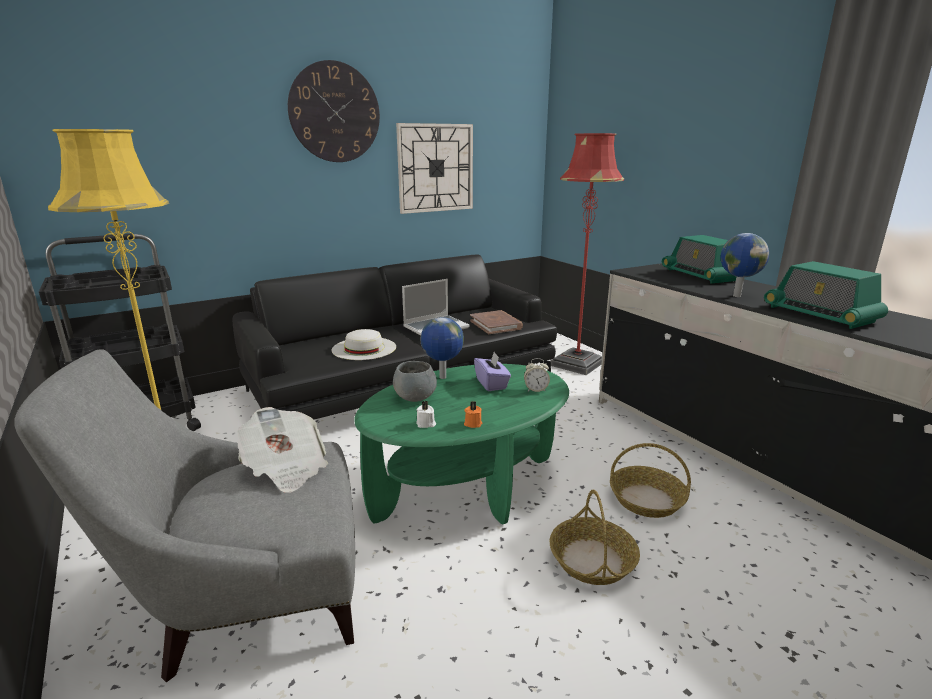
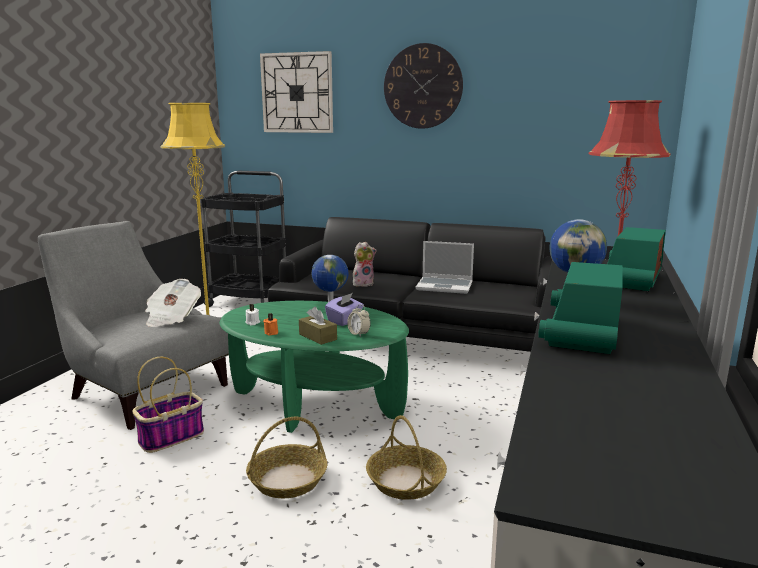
camera: 50 degrees right, 5 degrees down
white hat [332,329,396,360] -> plush toy [353,242,377,287]
grey bowl [393,361,437,402] -> none
wall clock [396,123,473,214] -> wall clock moved to [260,51,333,133]
brown book [470,310,523,334] -> none
none -> basket [132,357,204,453]
none -> brown tissue box [299,307,337,345]

